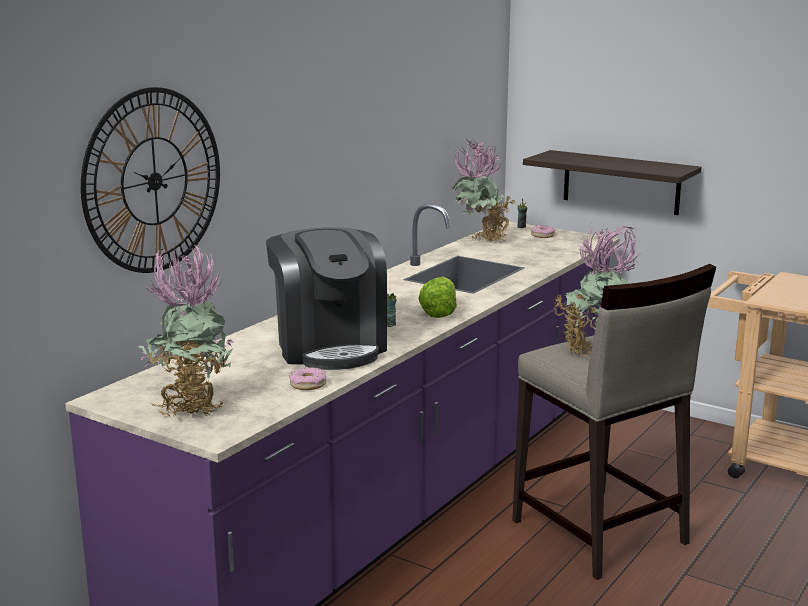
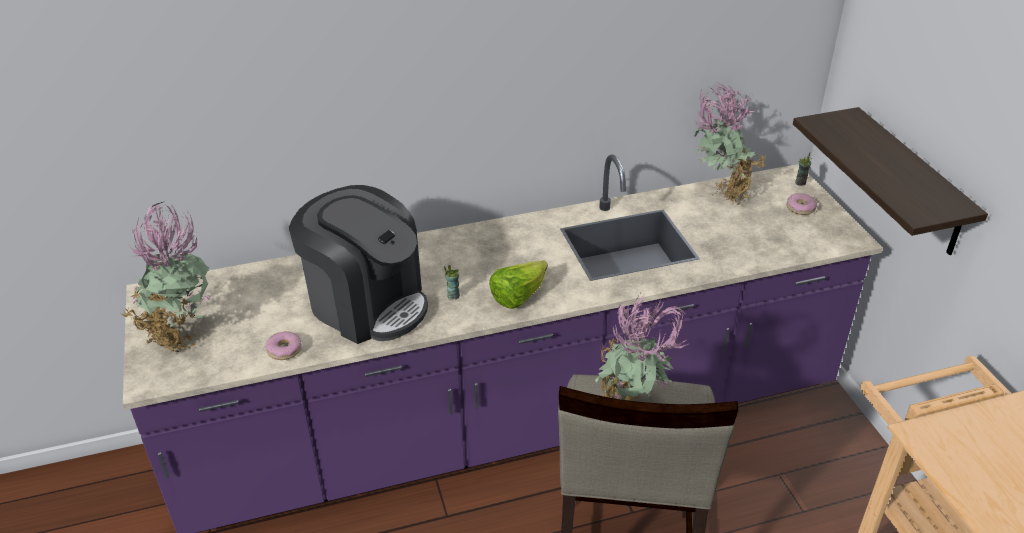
camera: 40 degrees right, 20 degrees up
wall clock [81,87,220,273] -> none
coffee machine [266,227,387,370] -> coffee machine turned 75 degrees counterclockwise [289,185,428,344]

